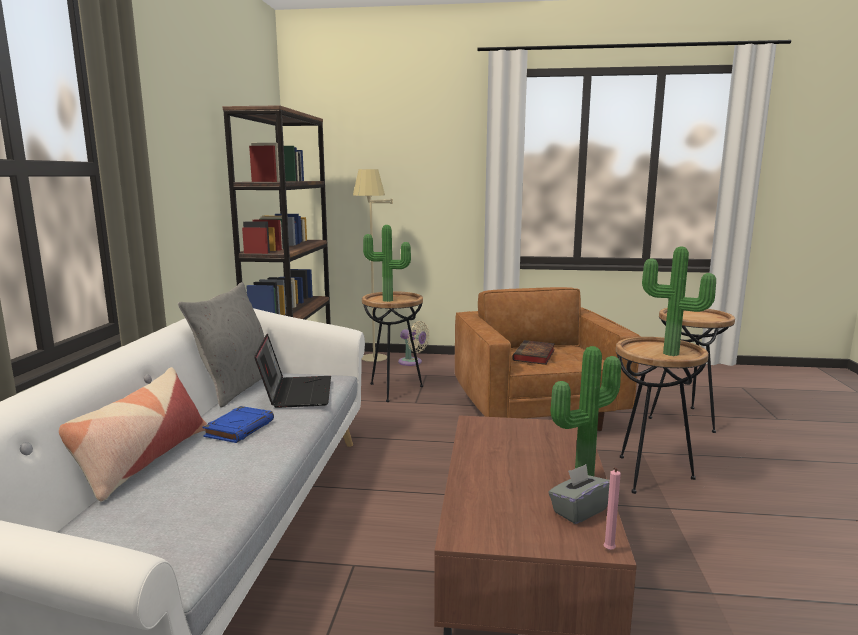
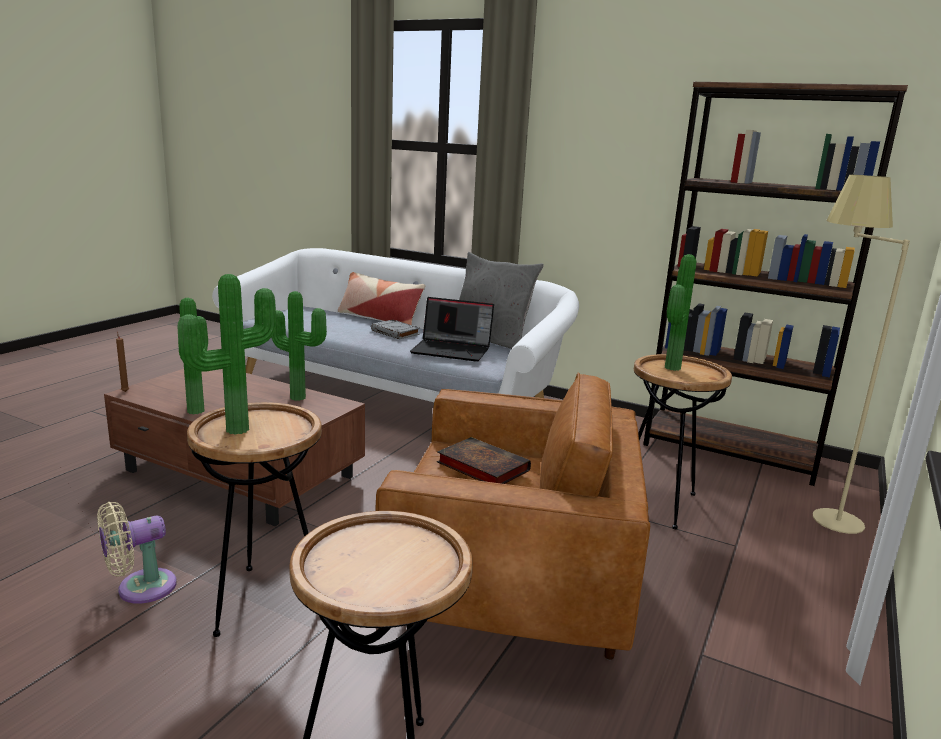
camera: 110 degrees right, 5 degrees up
blue book [202,406,274,443] -> grey book [371,320,420,339]
beige fan [398,321,429,366] -> beige fan moved to [97,502,177,604]
grey tissue box [548,464,610,524] -> none
pink candle [604,467,621,550] -> brown candle [116,331,129,392]
none -> potted plant [271,291,327,401]

